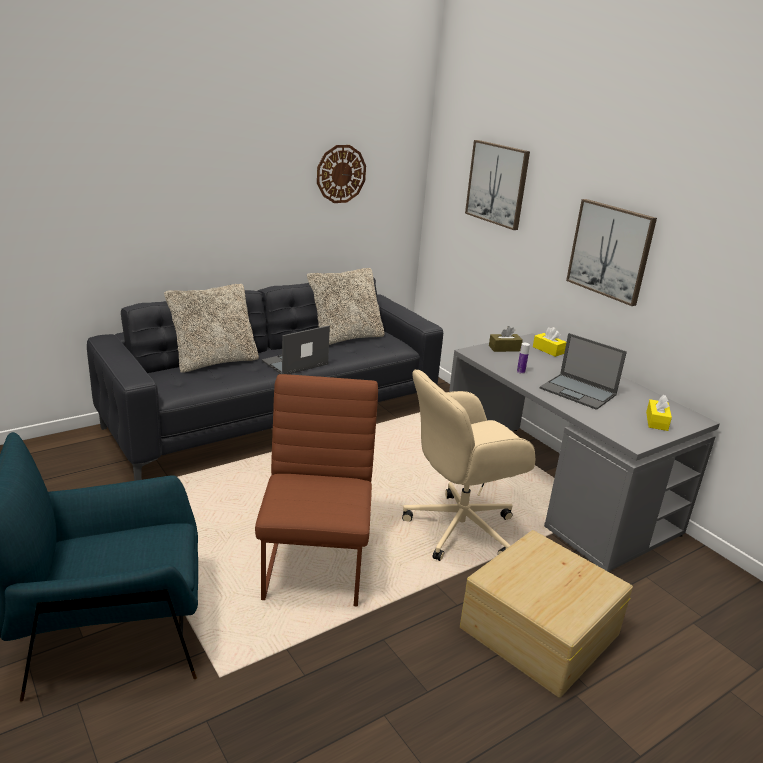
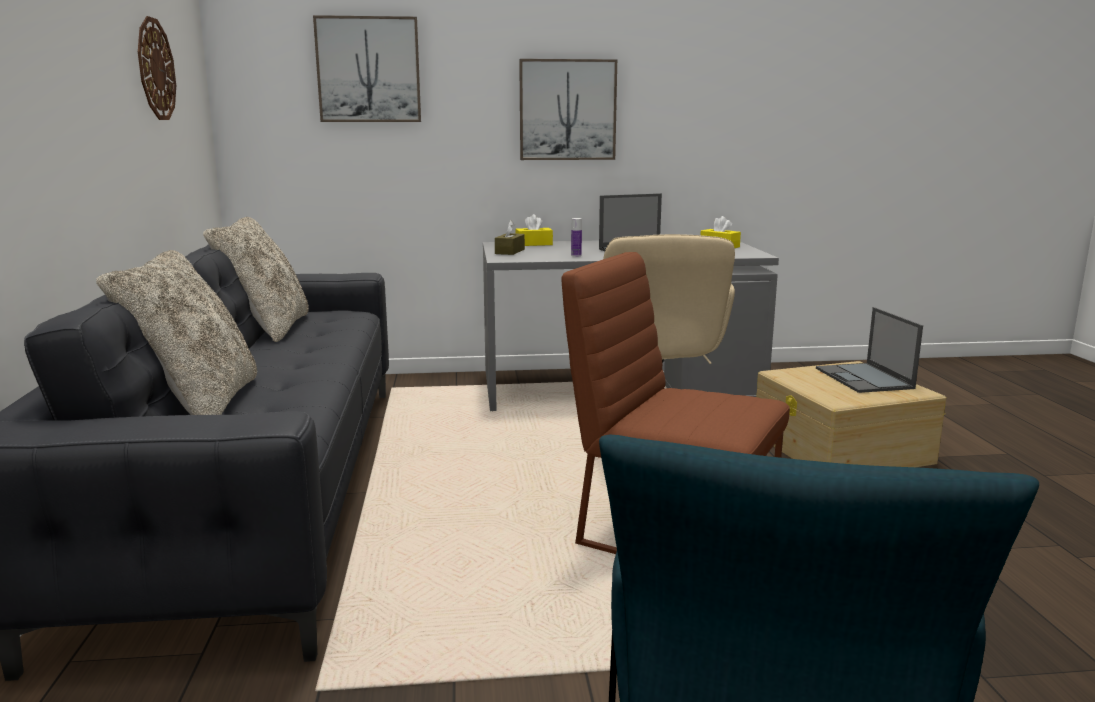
camera: 60 degrees left, 10 degrees down
laptop [262,326,330,374] -> laptop moved to [816,307,923,393]

